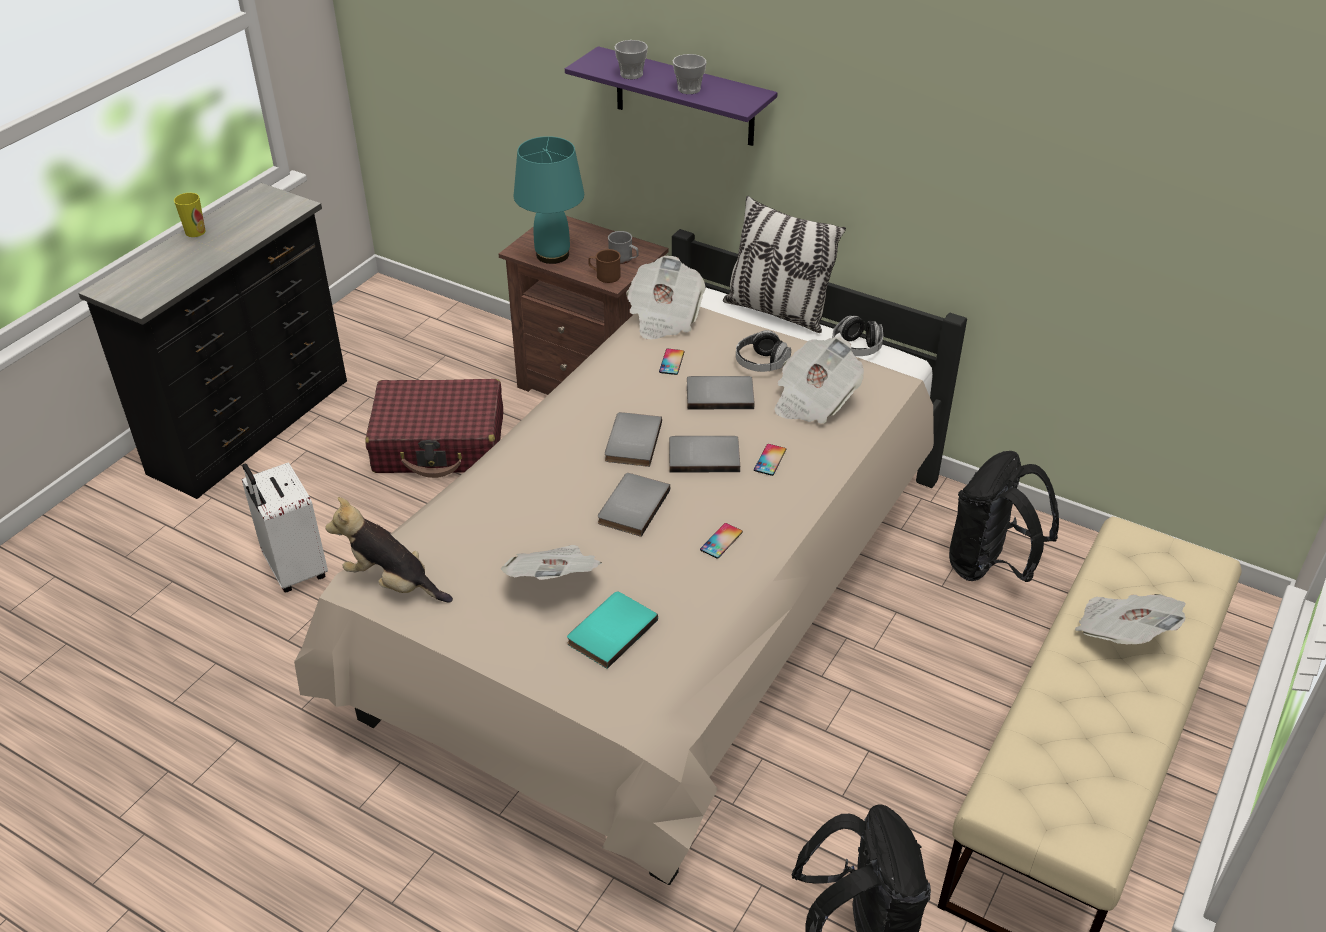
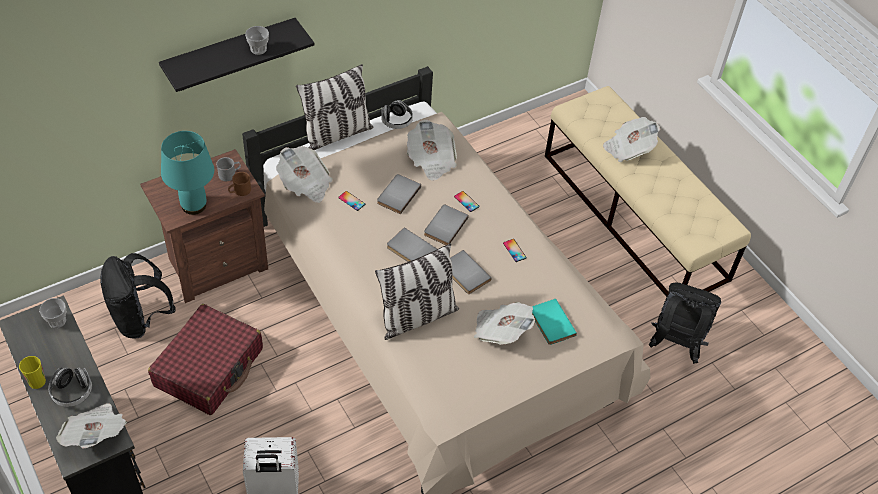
camera: 65 degrees left, 10 degrees up
plush toy [325,497,453,603] -> none
purple shelf [565,46,777,146] -> black shelf [159,18,314,92]
cup [615,40,648,79] -> cup moved to [39,298,66,328]
headphones [736,330,791,372] -> headphones moved to [48,367,92,407]
black backpack [949,451,1059,582] -> black backpack moved to [100,253,176,339]
none -> newspaper [56,403,127,449]
none -> pillow [375,244,459,340]

